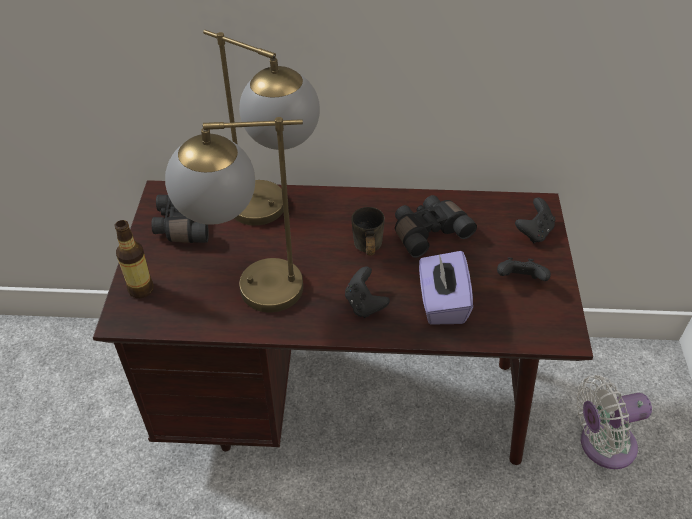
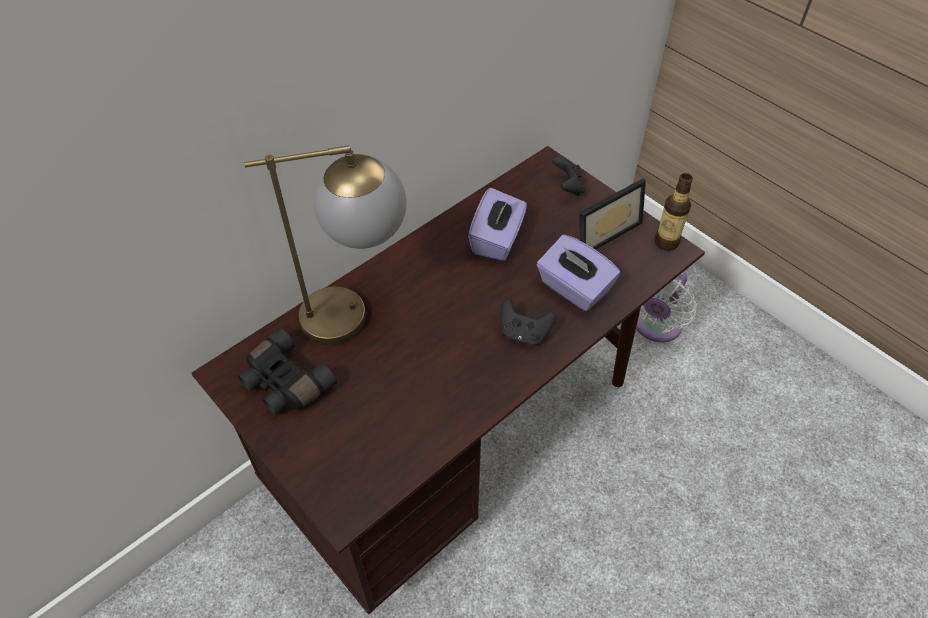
camera: 45 degrees left, 5 degrees up
bottle [115,220,154,298] -> bottle moved to [654,173,693,251]
table lamp [165,117,303,313] -> none
grey mug [351,207,385,256] -> none
black binoculars [395,195,477,258] -> purple tissue box [468,188,527,261]
black game controller [497,257,551,281] -> picture frame [579,178,646,250]

